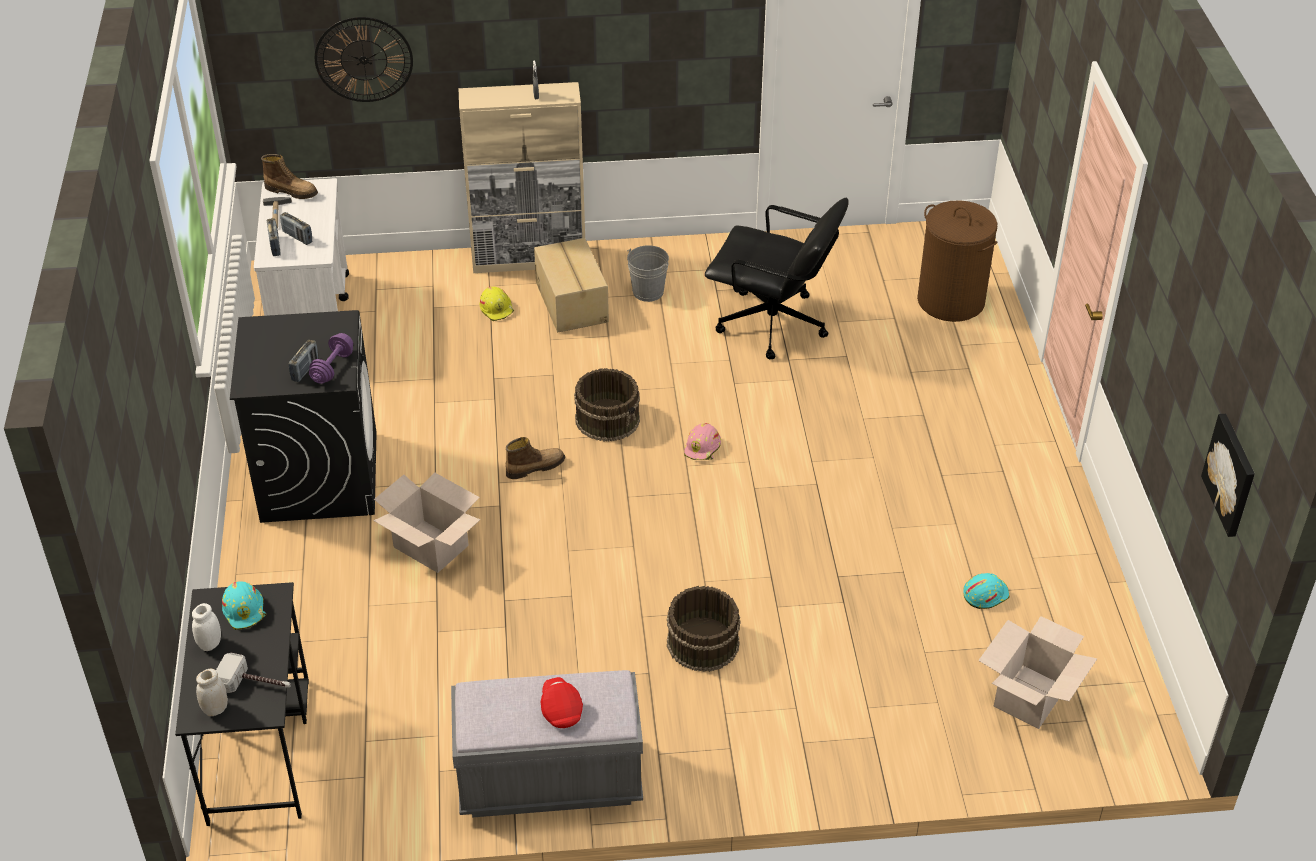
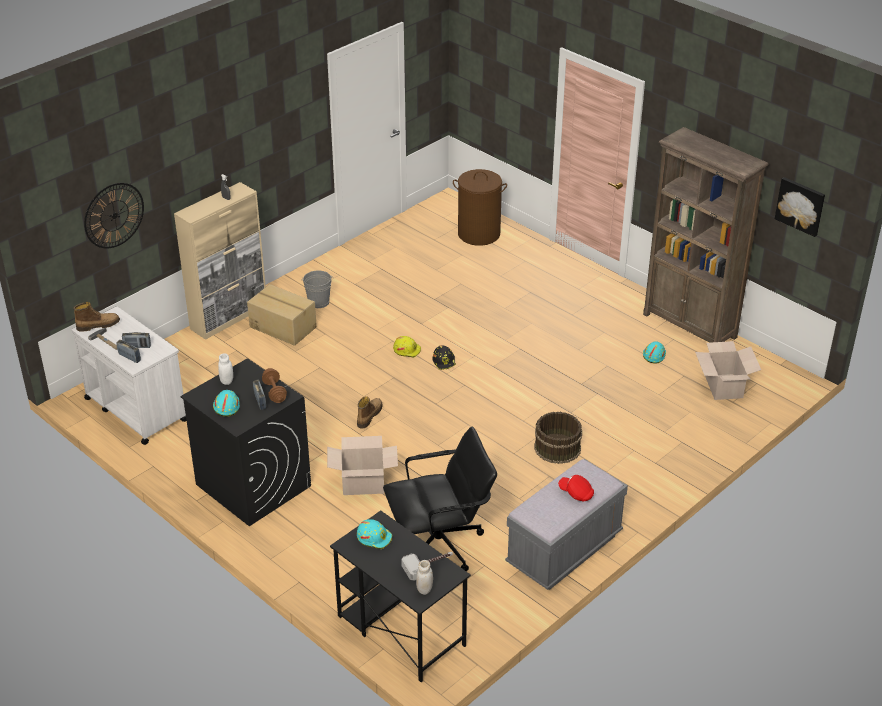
camera: 40 degrees left, 5 degrees down
white jar [192,603,221,651] -> white jar moved to [218,353,233,385]
purple dumbbell [309,333,353,384] -> brown dumbbell [262,368,287,403]
yellow hard hat [479,287,514,321] -> yellow hard hat moved to [393,336,421,358]
brown bucket [574,368,640,442] -> none
pink hard hat [684,423,721,460] -> black hard hat [433,345,456,370]
black office chair [705,198,849,359] -> black office chair moved to [383,426,497,571]
none -> turquoise hard hat [213,390,240,417]
none -> brown bookcase [643,127,769,343]

